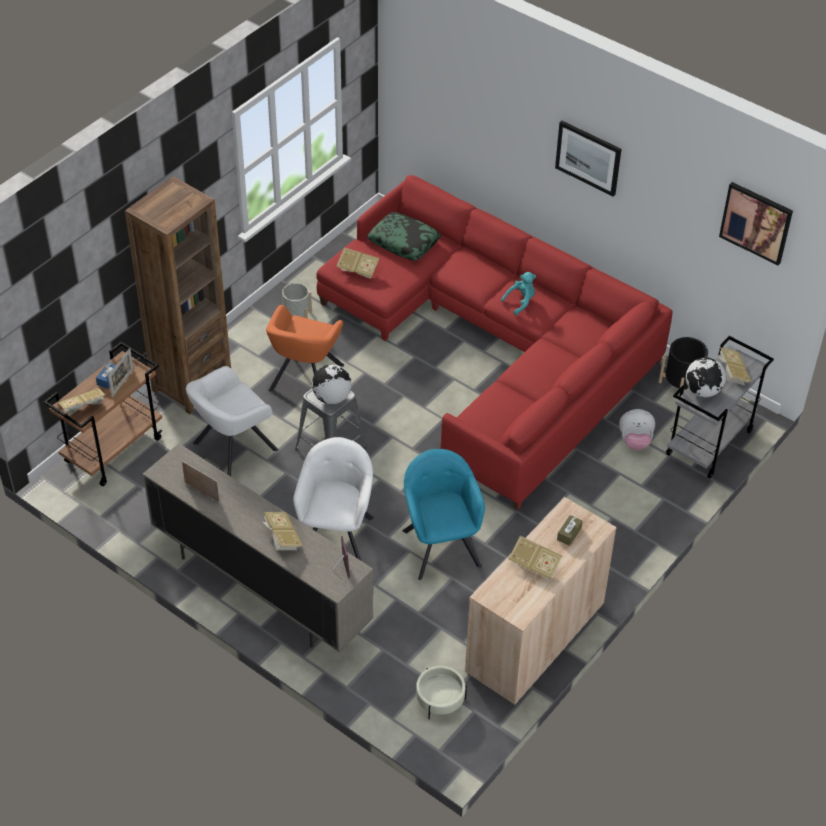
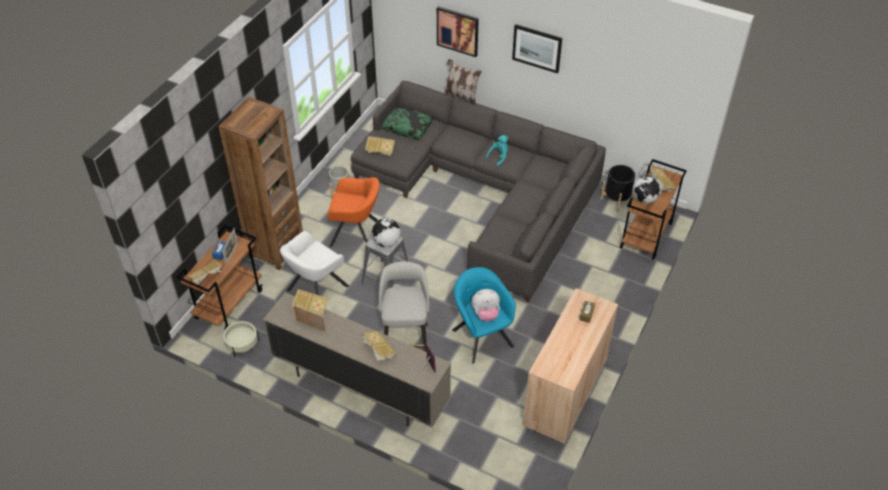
camera: 10 degrees left, 0 degrees up
orange armchair [266,305,344,392] -> orange armchair turned 90 degrees counterclockwise [327,177,380,247]
white armchair [293,437,374,560] -> grey stool [379,261,429,352]
red sofa [316,175,673,510] -> grey sofa [351,81,606,303]
beige planter [416,666,467,719] -> beige planter moved to [223,321,260,357]
book [508,536,562,579] -> book moved to [291,289,329,315]
plush toy [619,409,655,450] -> plush toy moved to [471,289,500,322]
grey cart [666,336,774,479] -> brown cart [620,159,687,260]
picture [719,182,793,265] -> picture moved to [437,6,479,57]
none -> pillow [443,59,482,105]

